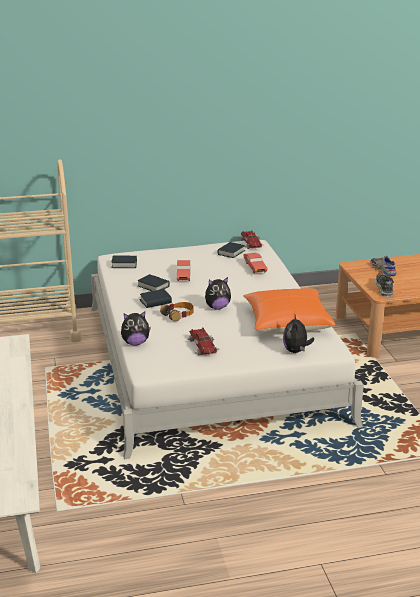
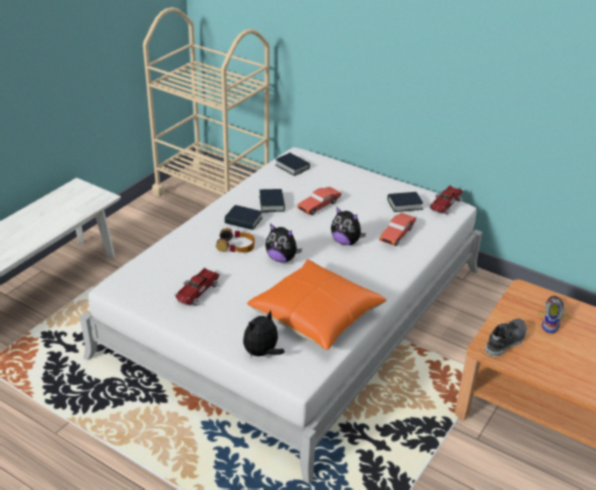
camera: 45 degrees right, 10 degrees up
plush toy [121,311,151,346] -> plush toy moved to [331,207,366,245]

